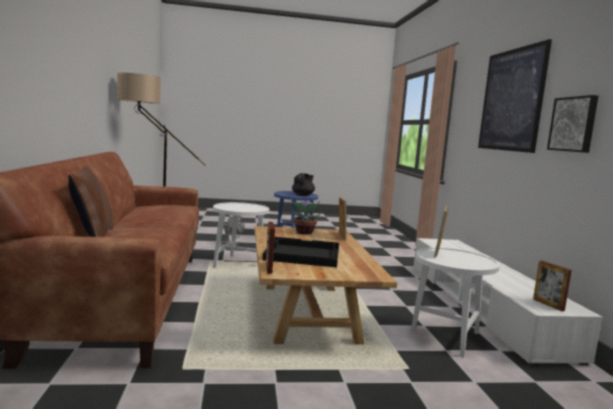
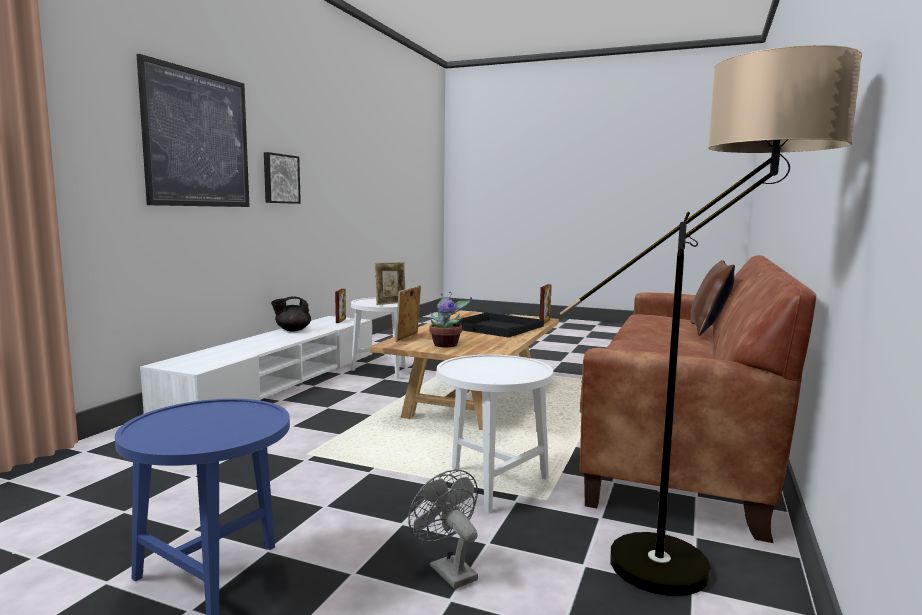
camera: 150 degrees left, 0 degrees up
black teapot [292,173,315,196] -> black teapot moved to [271,297,311,331]

